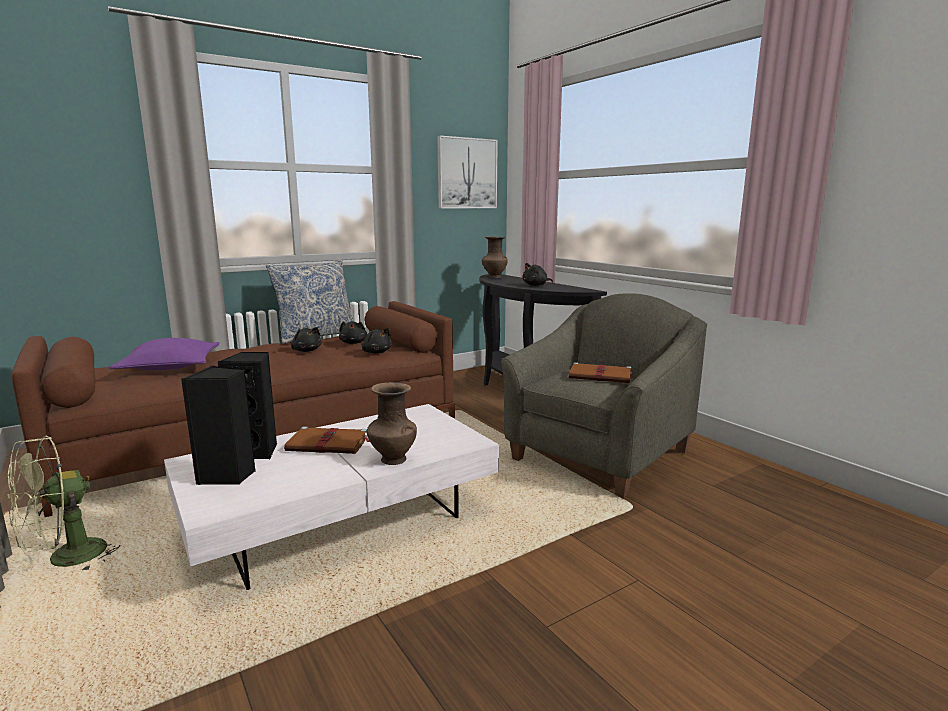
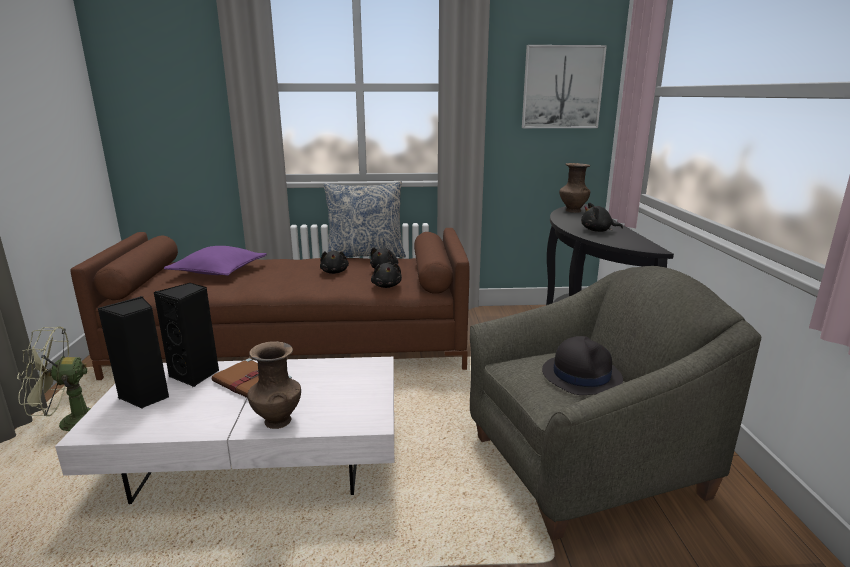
camera: 30 degrees right, 5 degrees up
brown book [569,362,635,383] -> black hat [542,336,623,395]

